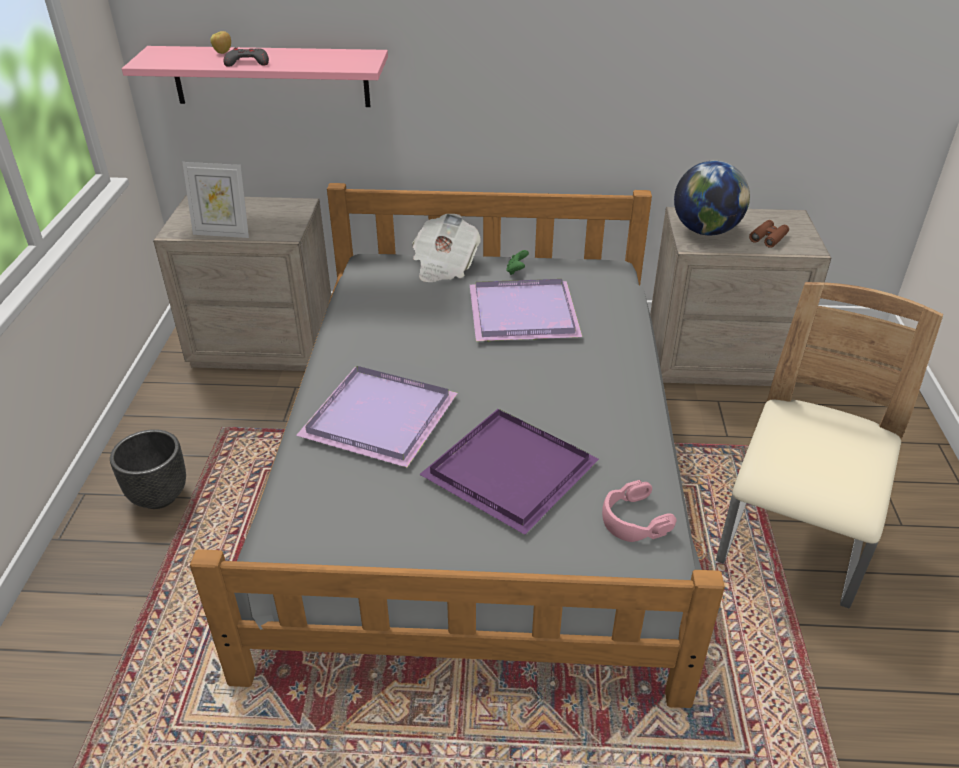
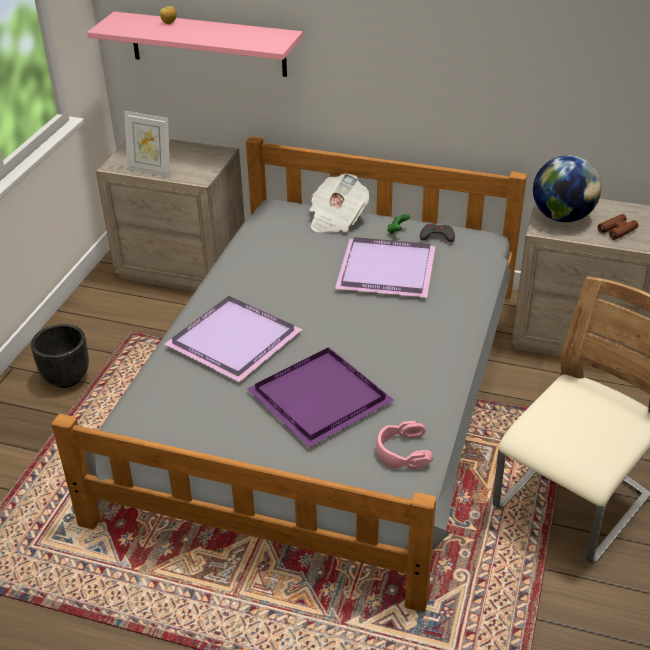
camera: 15 degrees right, 0 degrees up
grey game controller [224,47,269,67] -> grey game controller moved to [420,224,455,242]

